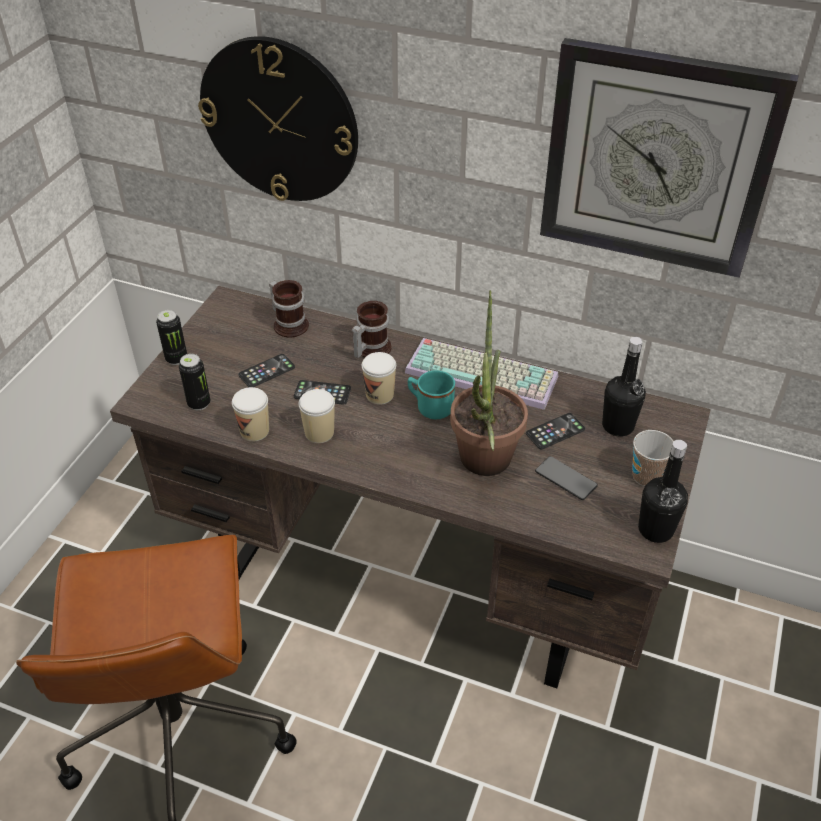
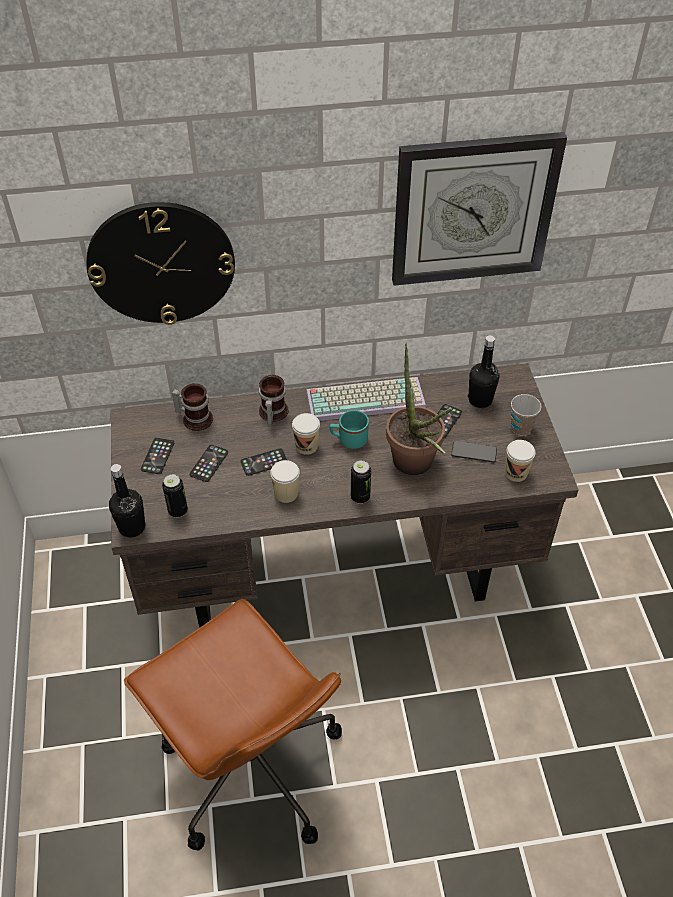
camera: 30 degrees left, 5 degrees up
can [156,310,187,365] -> can moved to [351,460,371,504]
cup [232,387,269,441] -> cup moved to [505,440,535,482]
black bottle [638,440,688,543] -> black bottle moved to [109,464,145,538]
none -> phone [141,438,174,474]

